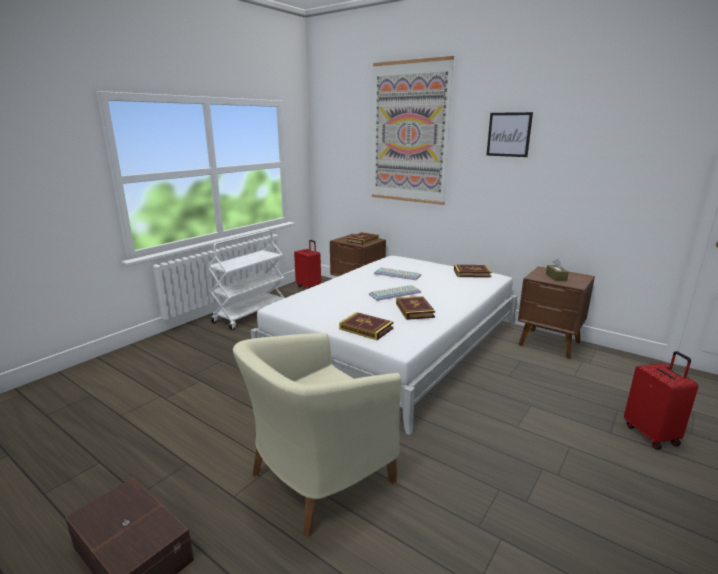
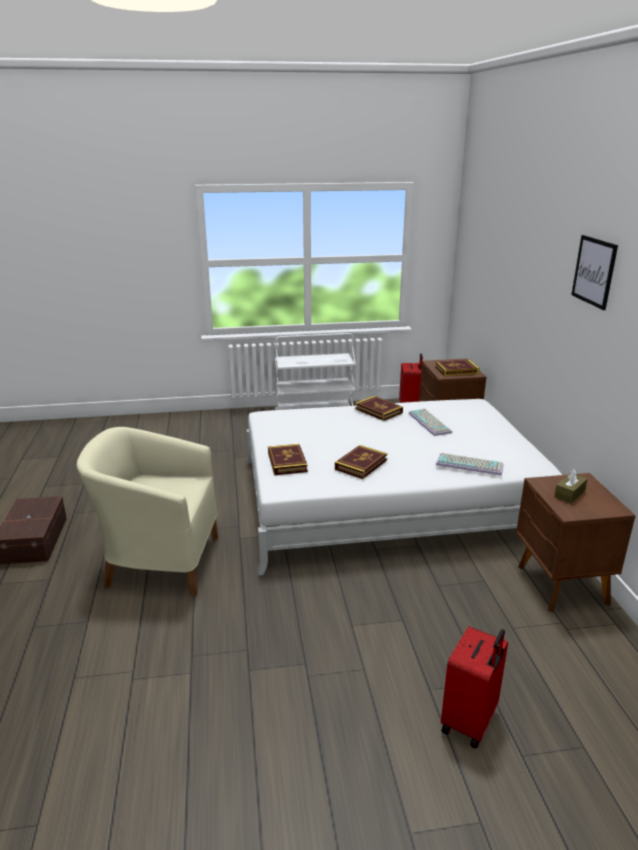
camera: 45 degrees right, 5 degrees up
keyboard [369,285,421,301] -> keyboard moved to [436,453,504,476]
picture [372,56,454,205] -> none
book [454,265,492,278] -> book moved to [355,396,403,421]

